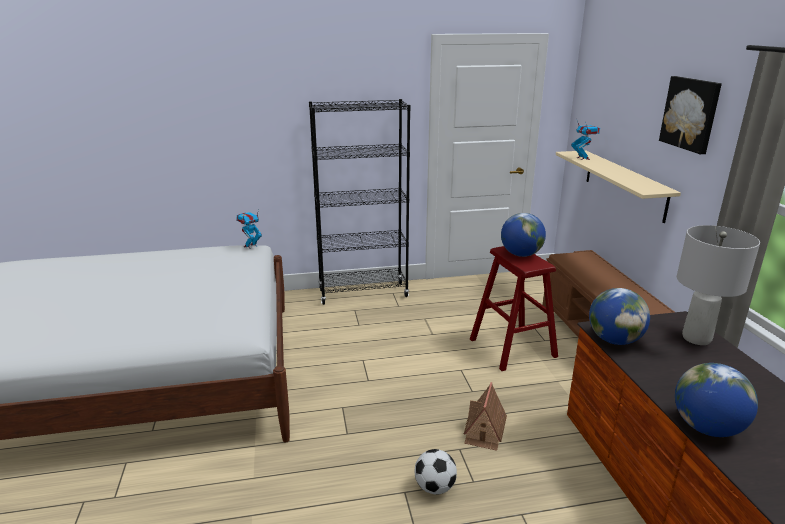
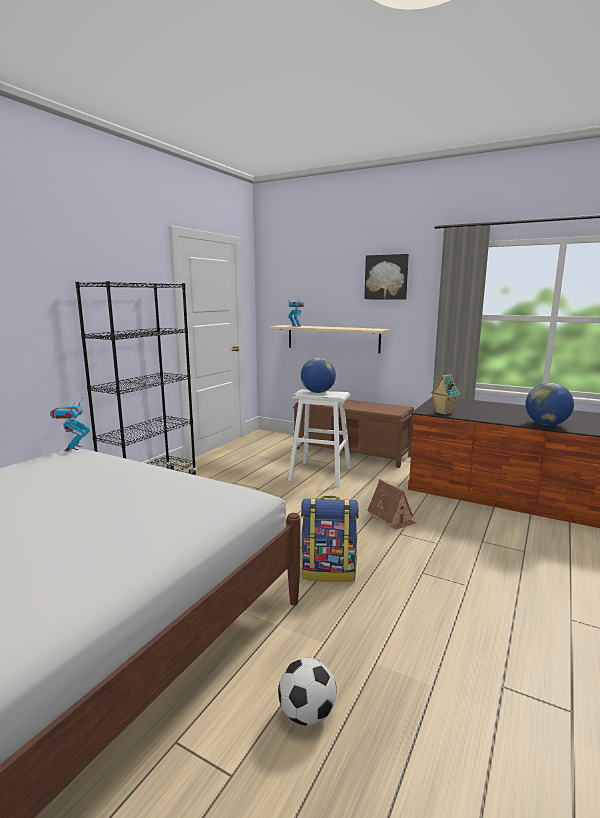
camera: 50 degrees left, 10 degrees down
football [415,449,457,495] -> football moved to [278,657,337,726]
red stool [470,246,558,371] -> white stool [288,389,351,487]
globe [589,288,650,345] -> toy house [431,374,460,415]
grey table lamp [677,225,760,345] -> none
none -> backpack [301,496,359,582]

